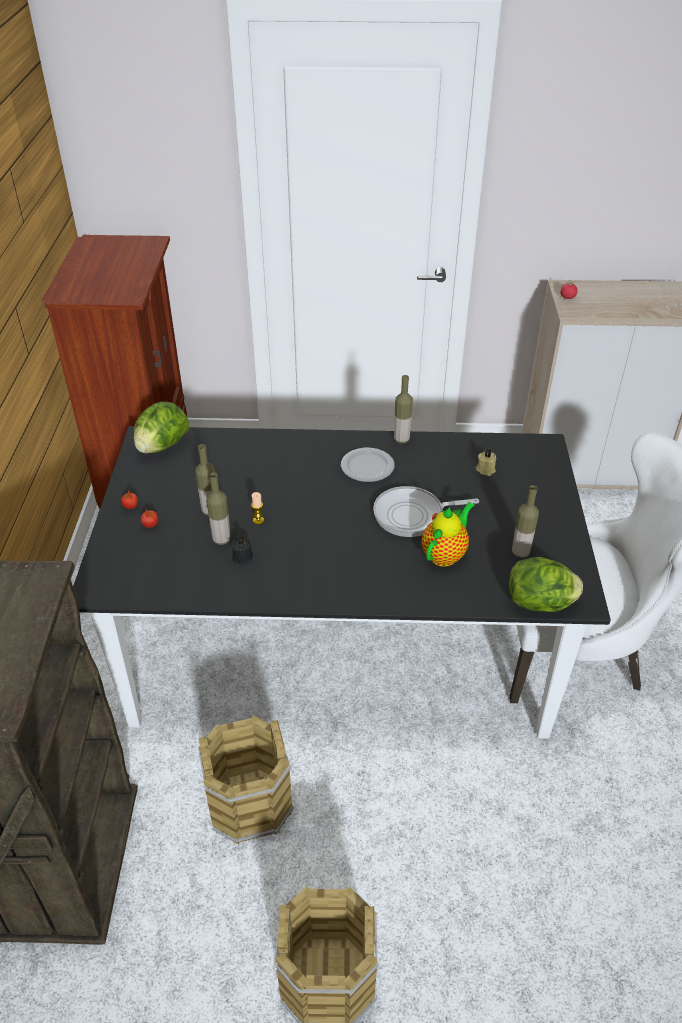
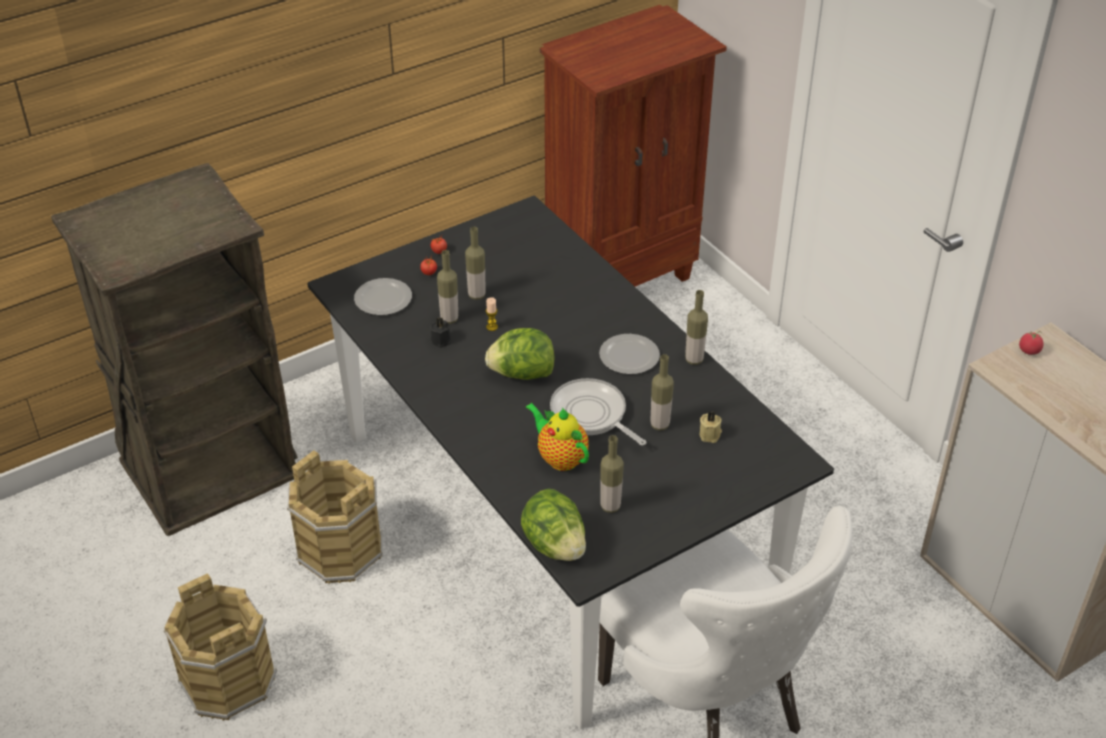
camera: 55 degrees right, 0 degrees up
lettuce [134,402,189,453] -> lettuce moved to [485,328,555,380]
teapot [421,502,475,567] -> teapot turned 135 degrees counterclockwise [526,403,589,471]
none -> plate [354,278,412,315]
none -> bottle [650,354,674,431]

